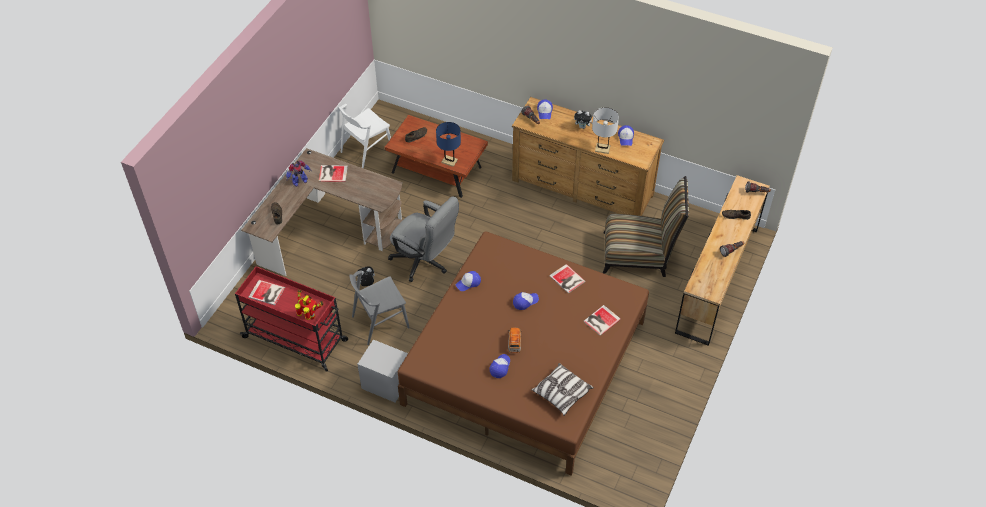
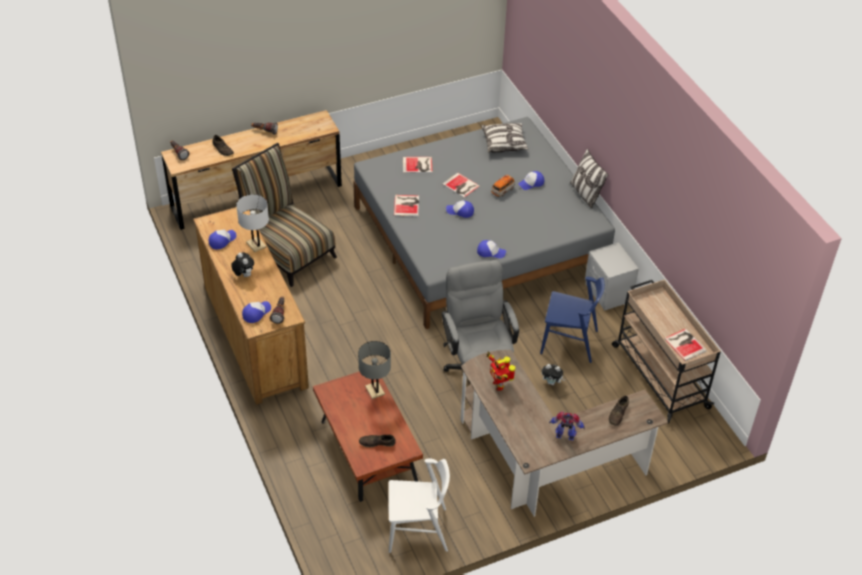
camera: 140 degrees left, 5 degrees down
red cart [235,266,348,372] -> beige cart [612,279,721,424]
toy robot [295,289,323,320] -> toy robot moved to [486,352,515,391]
book [319,165,348,182] -> book moved to [442,173,480,198]
grey chair [349,270,410,345] -> blue chair [540,277,605,363]
brown bed [398,231,649,476] -> grey bed [353,117,615,329]
blue table lamp [436,122,461,167] -> grey table lamp [358,341,391,399]
none -> pillow [570,149,608,209]

